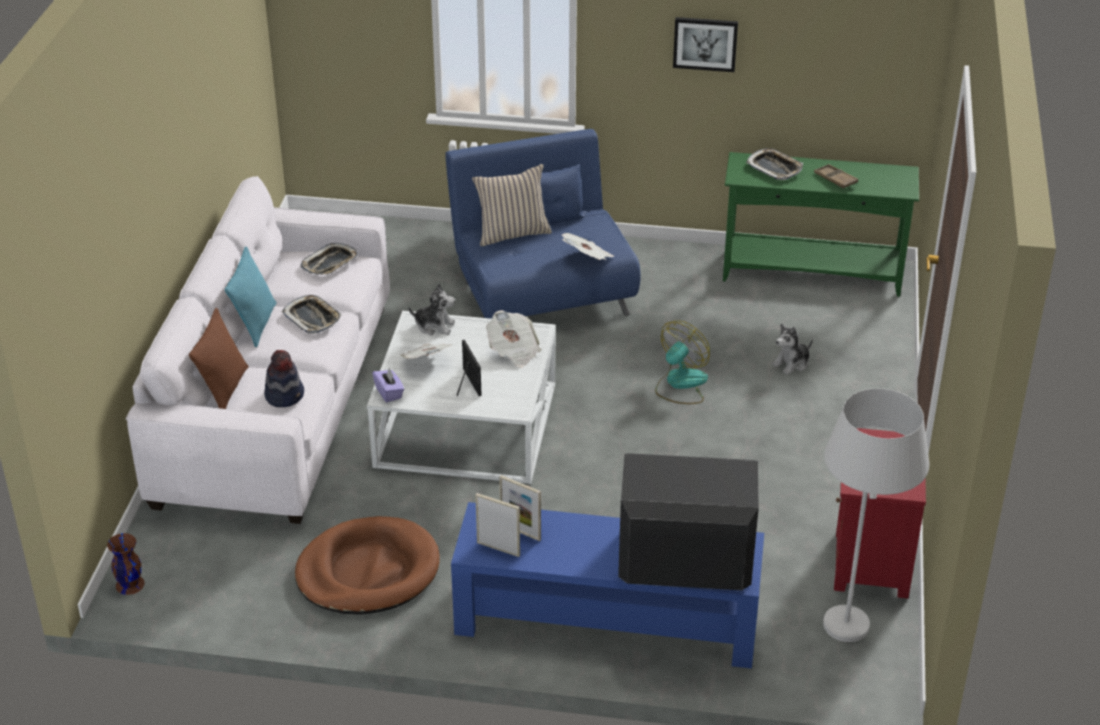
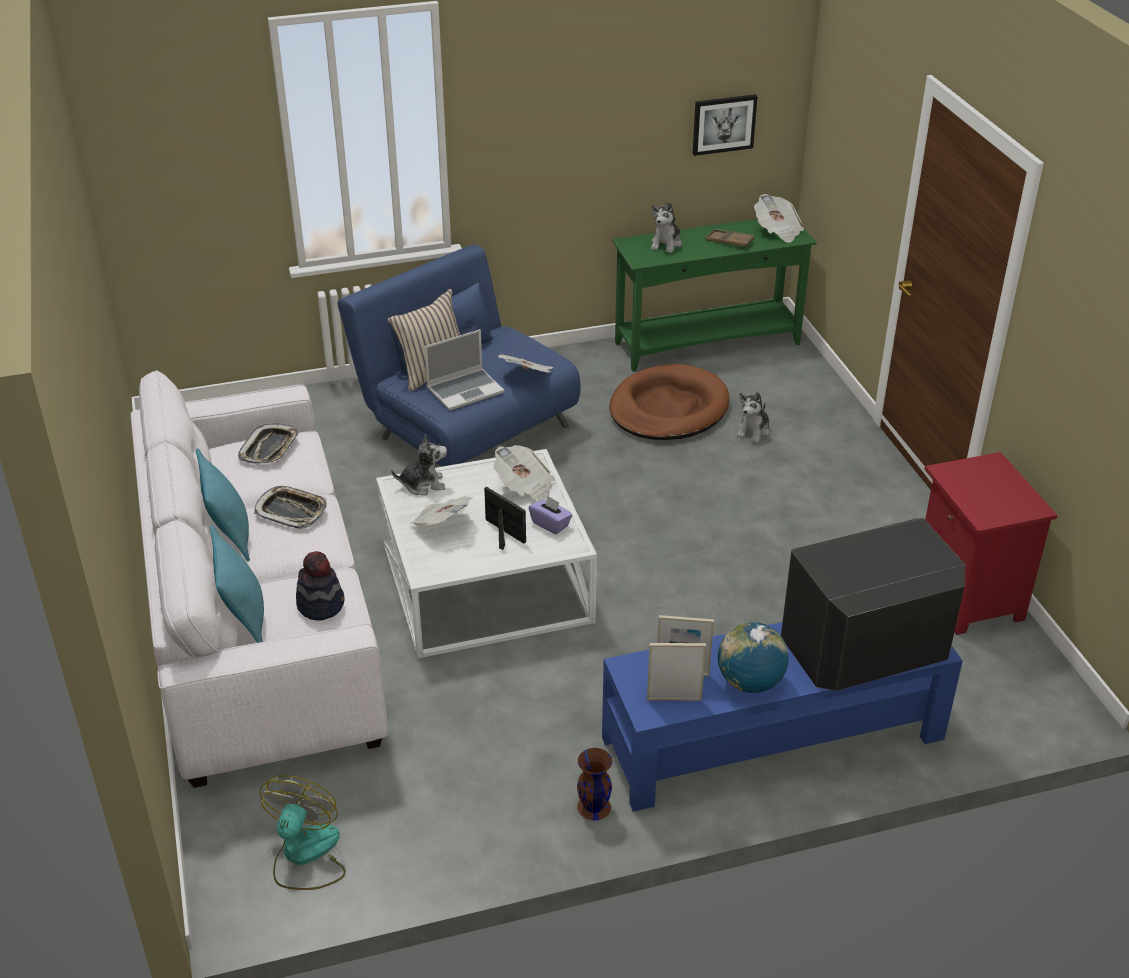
camera: 25 degrees left, 0 degrees up
brown vase [107,533,145,595] -> brown vase moved to [577,748,612,820]
brown pillow [189,308,249,409] -> turquoise pillow [210,525,264,643]
brown dog bed [295,516,440,615] -> brown dog bed moved to [609,364,729,440]
purple tissue box [372,368,404,402] -> purple tissue box moved to [529,495,572,535]
fan [655,320,710,404] -> fan moved to [260,775,346,890]
picture [673,17,738,72] -> picture moved to [693,94,758,156]
tray [746,148,803,180] -> plush toy [651,202,682,253]
white floor lamp [823,388,929,642] -> none
none -> laptop [424,329,504,411]
none -> globe [718,622,789,693]
none -> newspaper [754,194,804,243]

